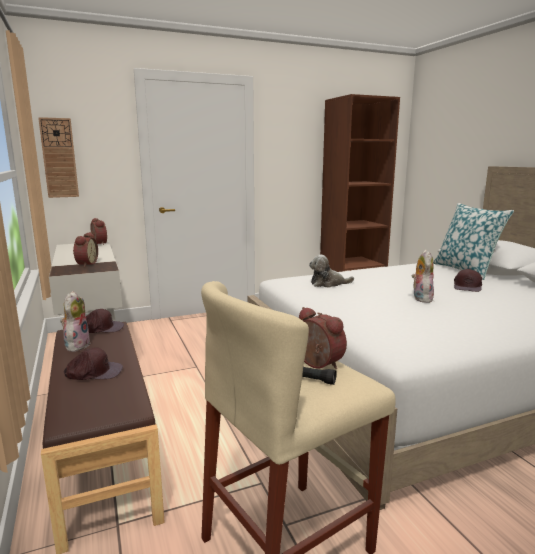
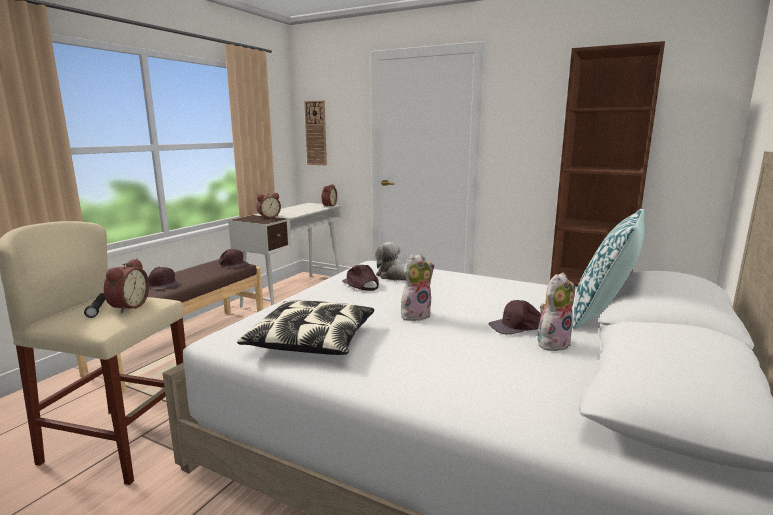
camera: 50 degrees right, 0 degrees up
plush toy [60,291,91,352] -> plush toy moved to [537,273,575,351]
none -> pillow [237,300,375,355]
none -> brown cap [342,265,379,291]

